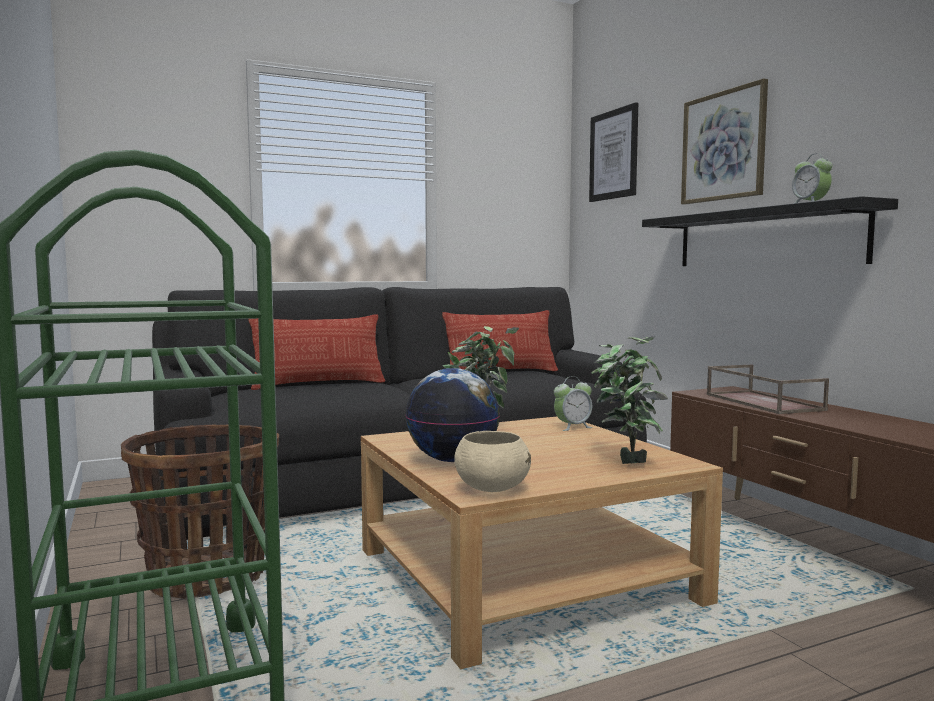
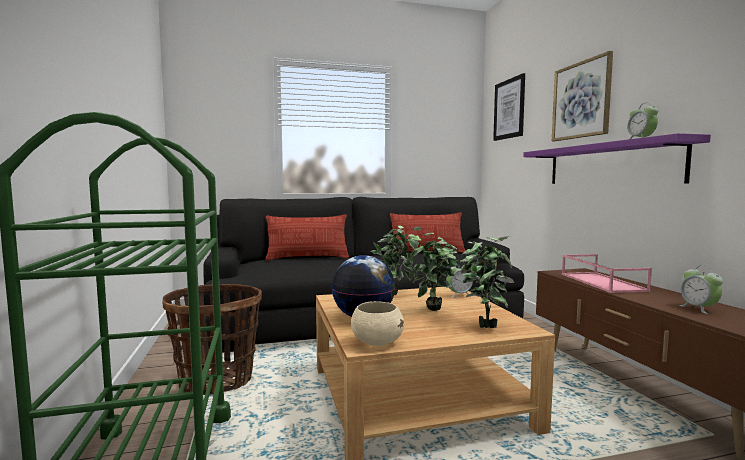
camera: 10 degrees right, 0 degrees up
black shelf [642,196,898,266] -> purple shelf [523,133,711,184]
brown tray [707,364,829,414] -> pink tray [562,254,652,293]
none -> potted plant [408,233,460,311]
none -> alarm clock [679,265,723,314]

